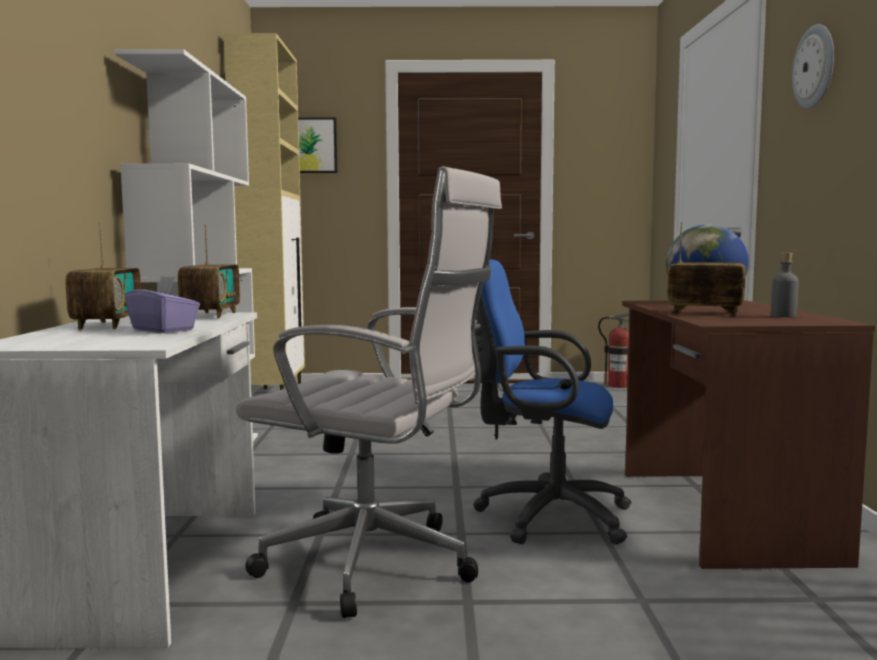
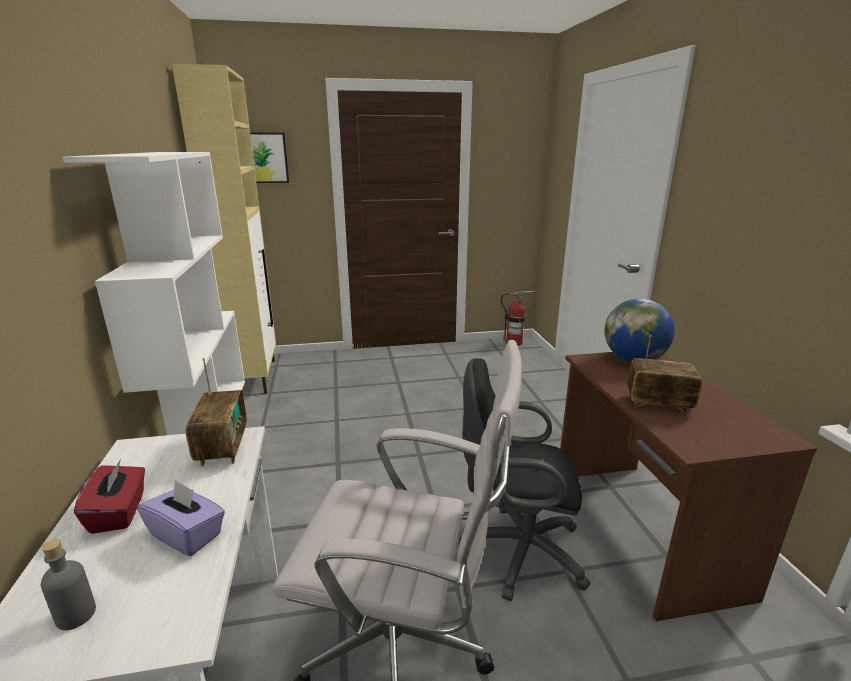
camera: 10 degrees left, 15 degrees up
radio [66,223,141,330] -> red tissue box [74,459,145,534]
blue office chair [473,259,631,544] -> black office chair [459,358,590,601]
grey bottle [771,253,799,317] -> grey bottle moved to [41,539,96,630]
wall clock [792,24,834,109] -> none

